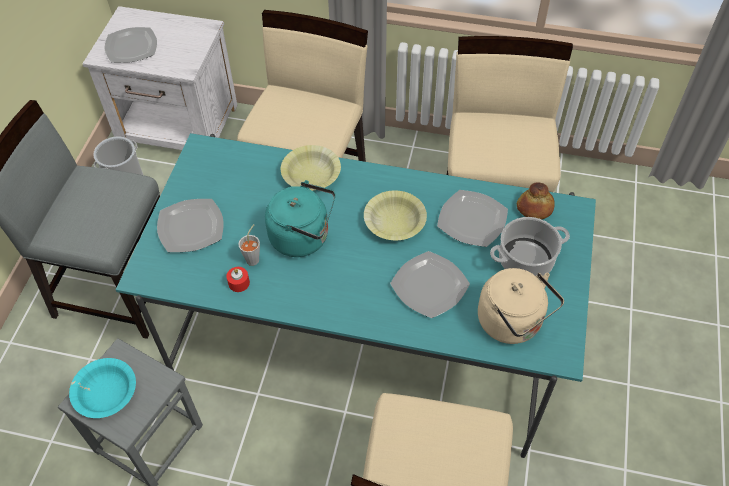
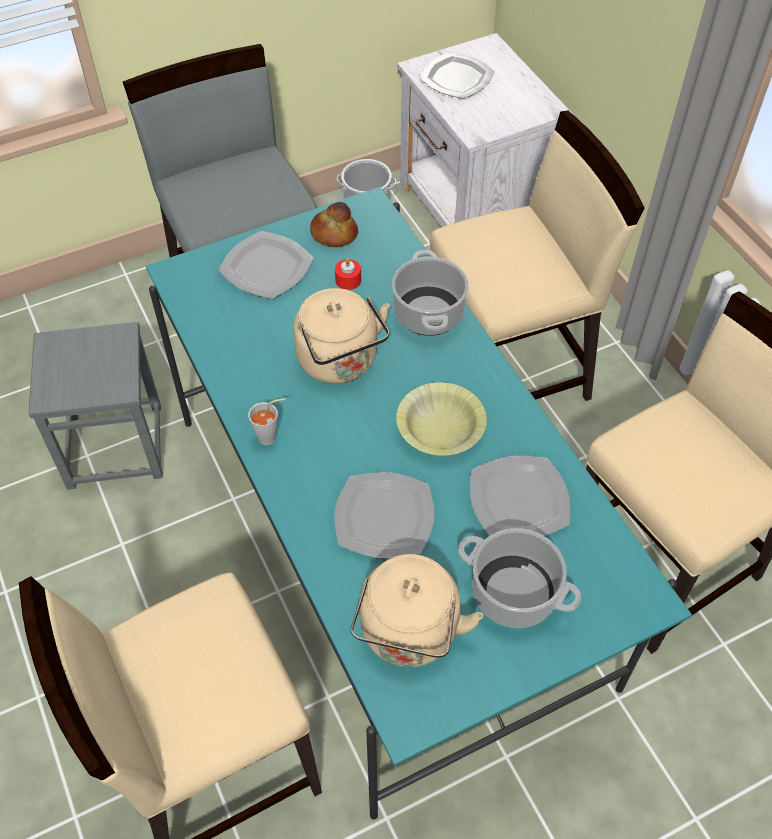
camera: 50 degrees right, 0 degrees up
turquoise bowl [69,358,136,418] -> none
red candle [226,267,250,292] -> red candle moved to [335,258,361,290]
grey cup [238,224,260,266] -> grey cup moved to [248,398,285,445]
turquoise kettle [265,180,336,257] -> beige kettle [293,288,390,384]
yellow bowl [281,145,341,191] -> cooking pot [392,250,469,336]
bread [517,182,555,219] -> bread moved to [310,202,358,247]

